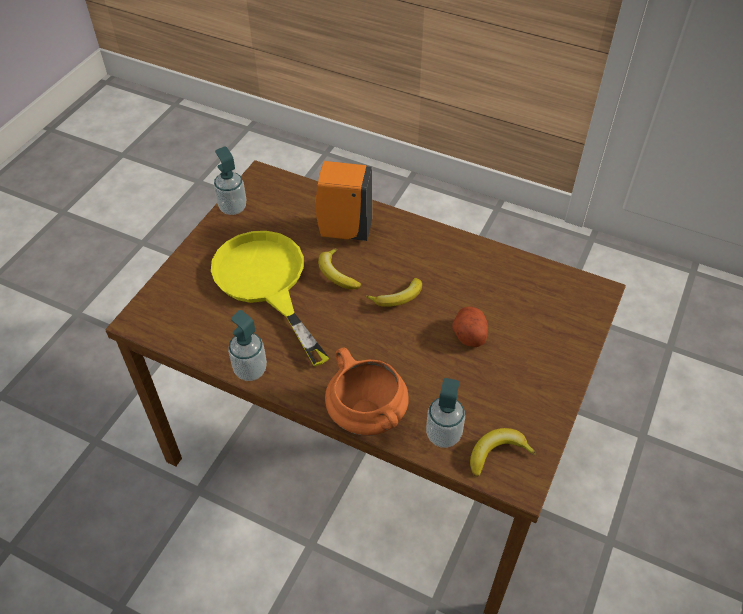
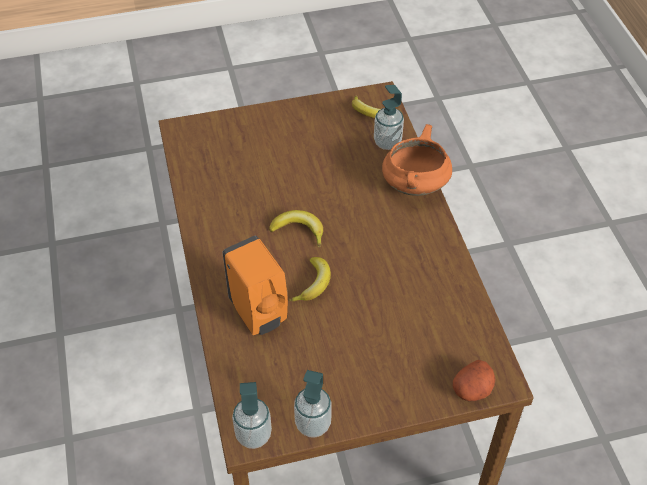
camera: 130 degrees left, 0 degrees up
yellow frying pan [211,231,329,366] -> none
soap dispenser [228,310,267,381] -> soap dispenser moved to [232,382,272,449]
potato [453,307,488,347] -> potato moved to [453,360,495,401]

